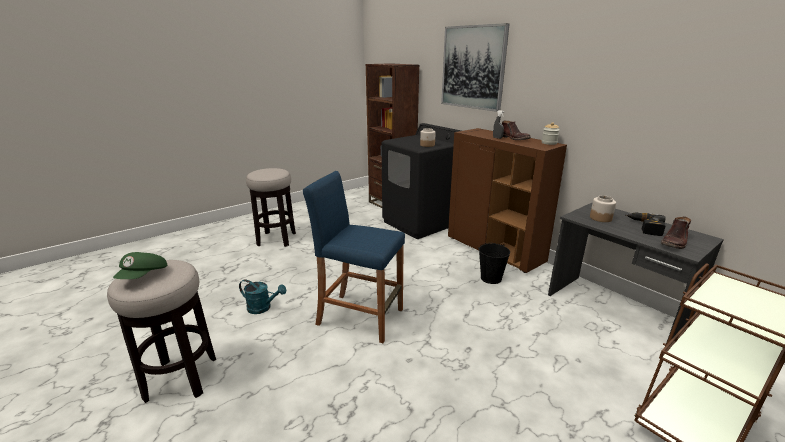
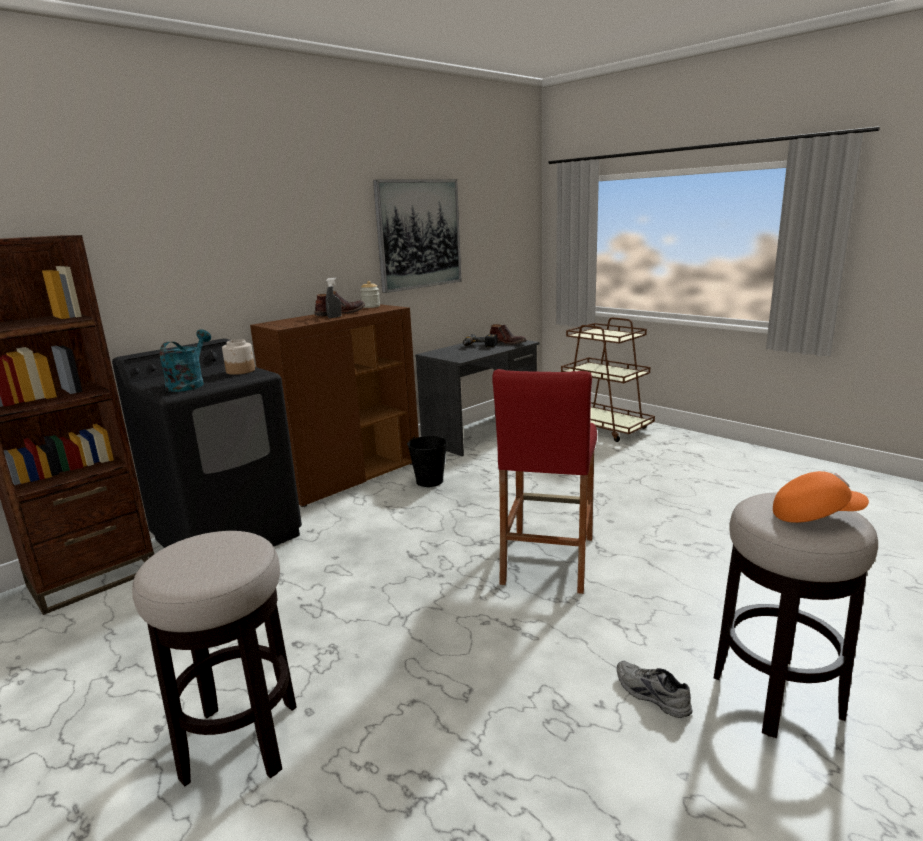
camera: 95 degrees left, 5 degrees down
green cap [113,252,168,279] -> orange cap [773,471,869,523]
turquoise watering can [239,279,287,314] -> turquoise watering can moved to [160,329,211,392]
blue stool [303,171,405,343] -> red stool [492,369,597,594]
picture [441,23,510,112] -> picture moved to [373,179,462,293]
jar [590,195,616,222] -> none
none -> grey shoe [617,661,693,718]

